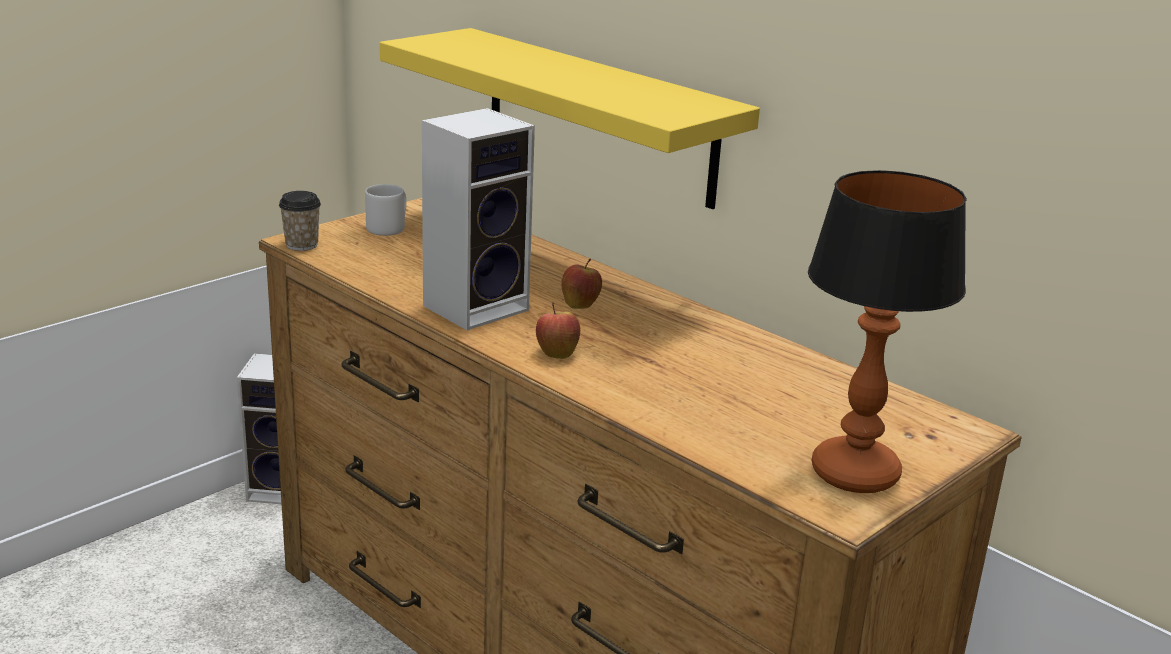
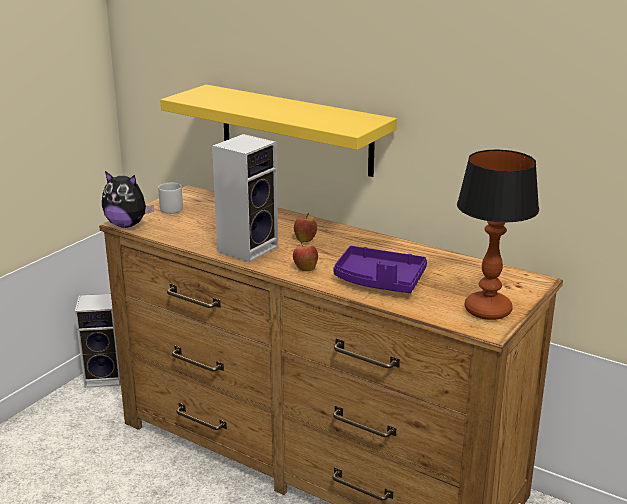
camera: 10 degrees left, 0 degrees up
cup [279,191,321,251] -> plush toy [102,171,154,228]
none -> purple tray [334,246,427,293]

